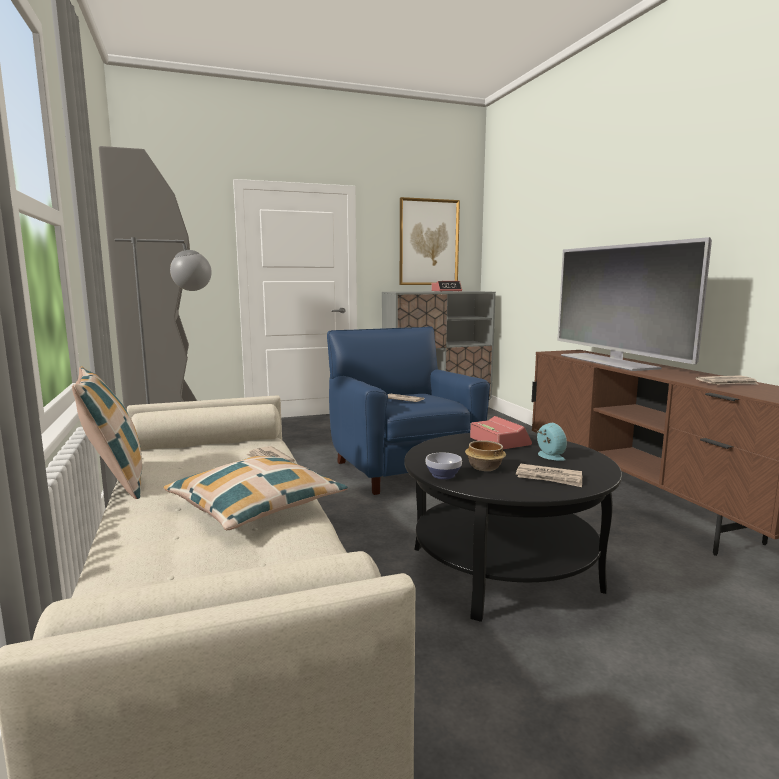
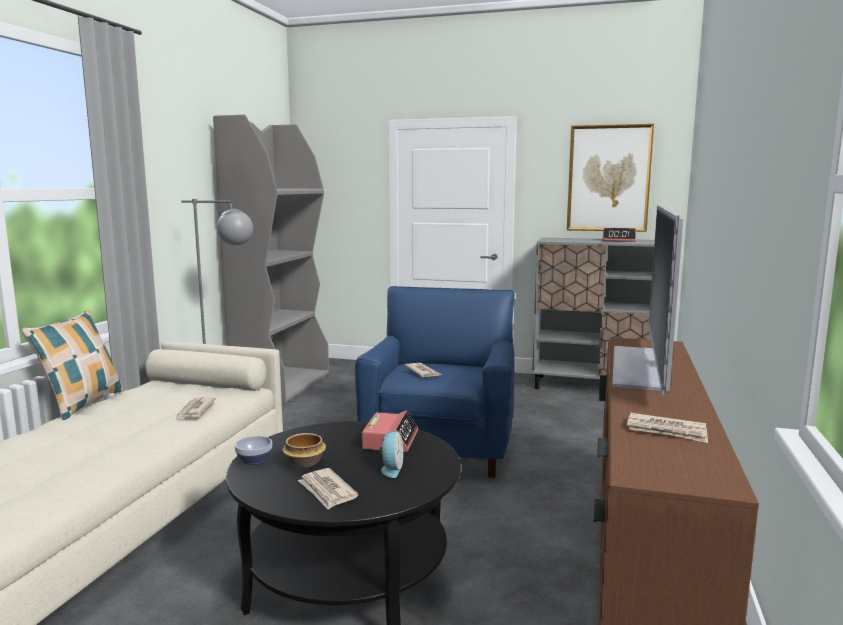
camera: 35 degrees right, 0 degrees up
pillow [163,456,348,530] -> none

